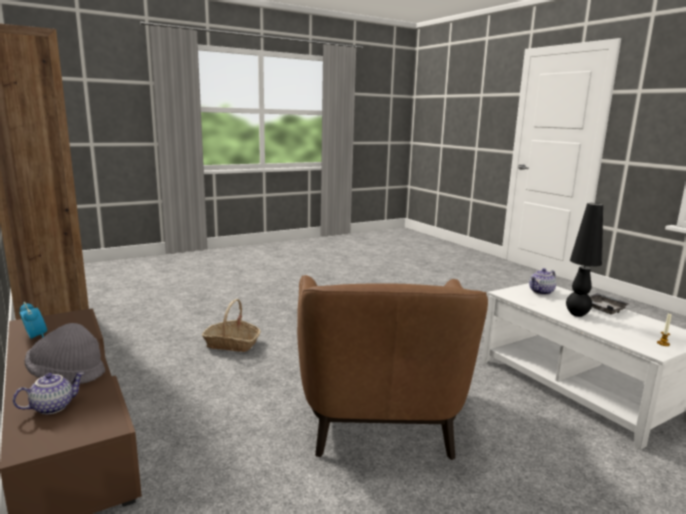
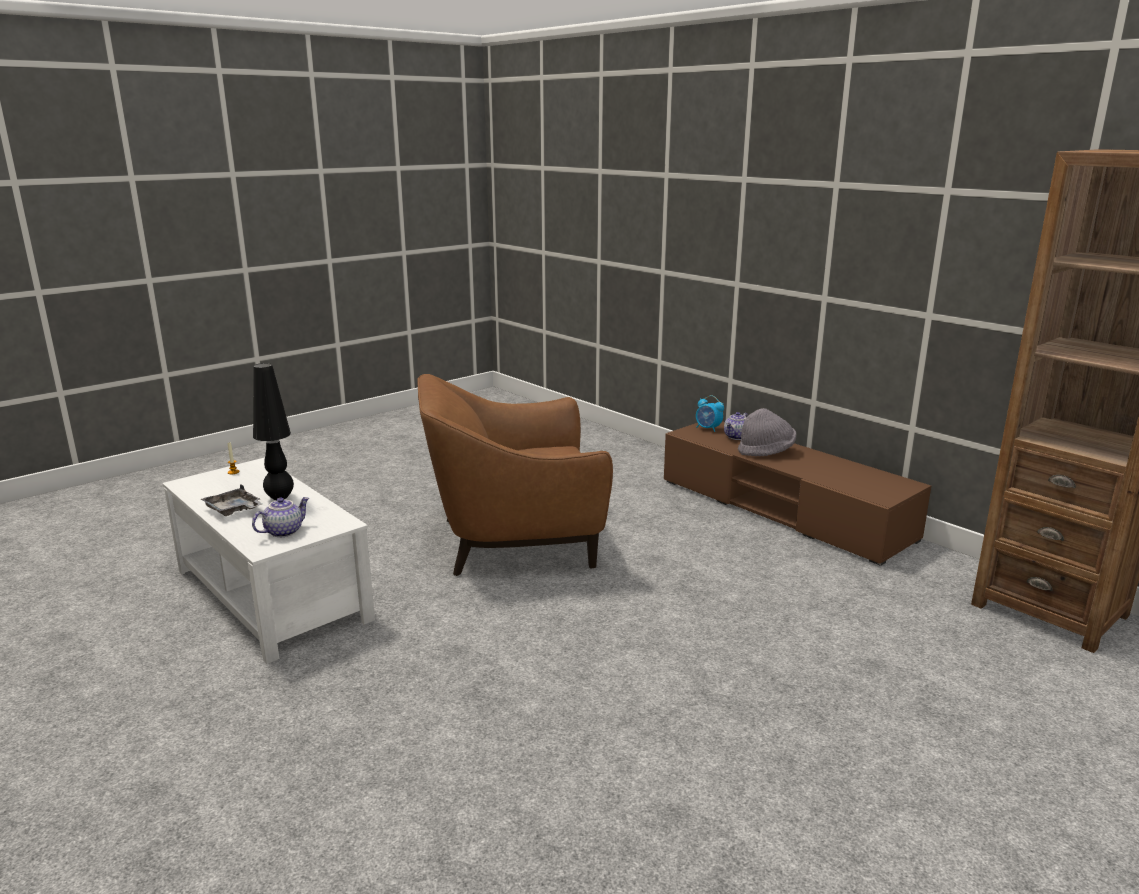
camera: 170 degrees right, 5 degrees up
alarm clock [19,302,47,339] -> alarm clock moved to [696,395,724,432]
basket [202,299,261,352] -> none
brown armchair [297,275,488,460] -> brown armchair turned 90 degrees counterclockwise [417,374,613,576]

